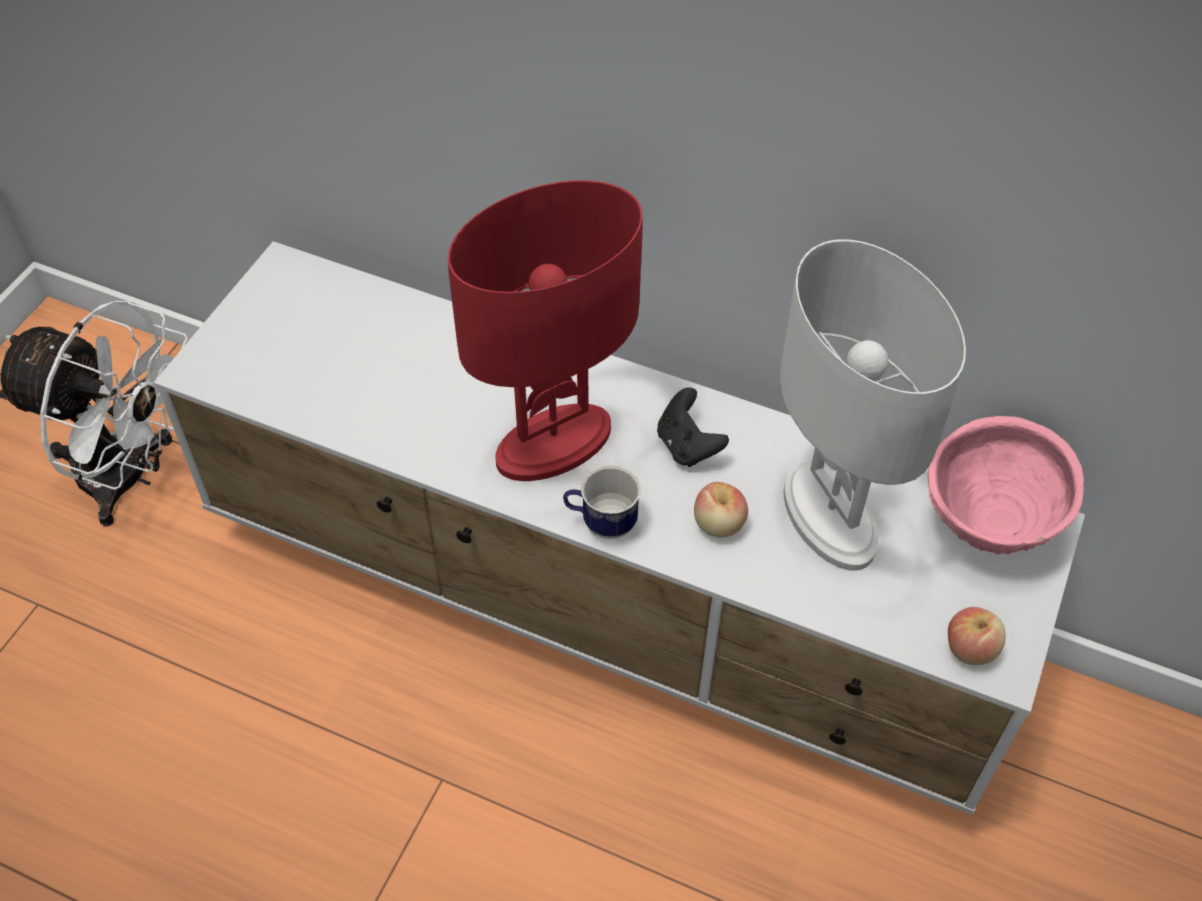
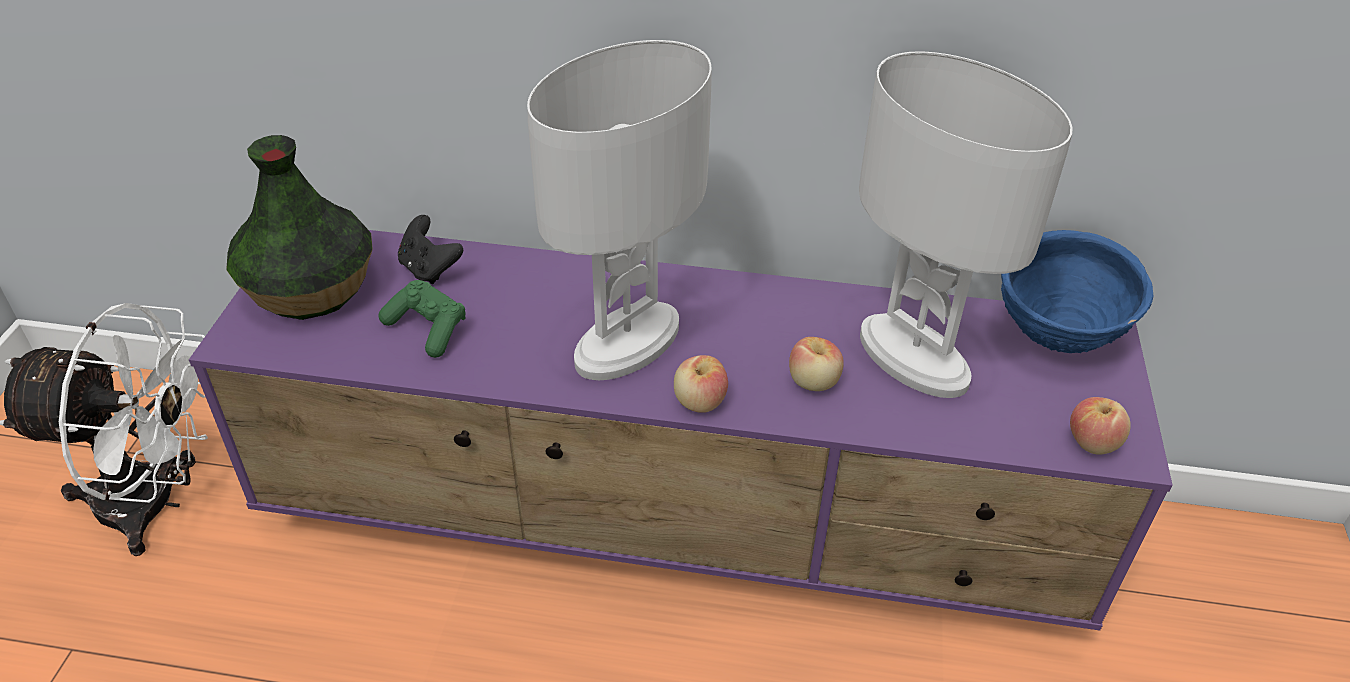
camera: 15 degrees left, 10 degrees down
white tv stand [154,241,1085,815] -> purple tv stand [189,230,1173,631]
red table lamp [448,180,643,481] -> white table lamp [527,40,712,380]
mug [563,465,641,539] -> apple [674,355,728,413]
black game controller [657,387,729,467] -> black game controller moved to [398,215,463,284]
pink bowl [928,416,1084,555] -> blue bowl [1001,230,1154,353]
none -> vase [226,135,373,320]
none -> green game controller [378,280,466,358]

